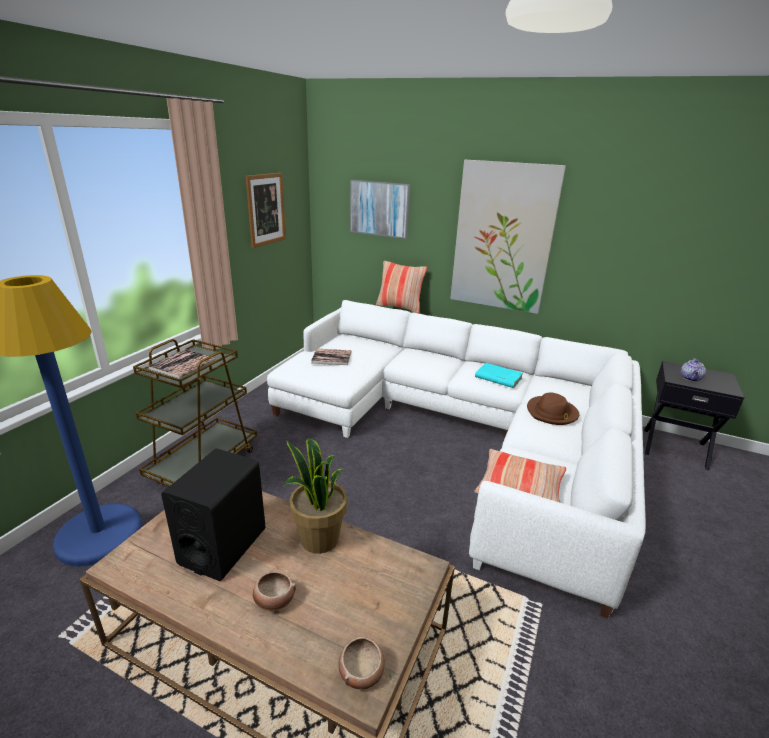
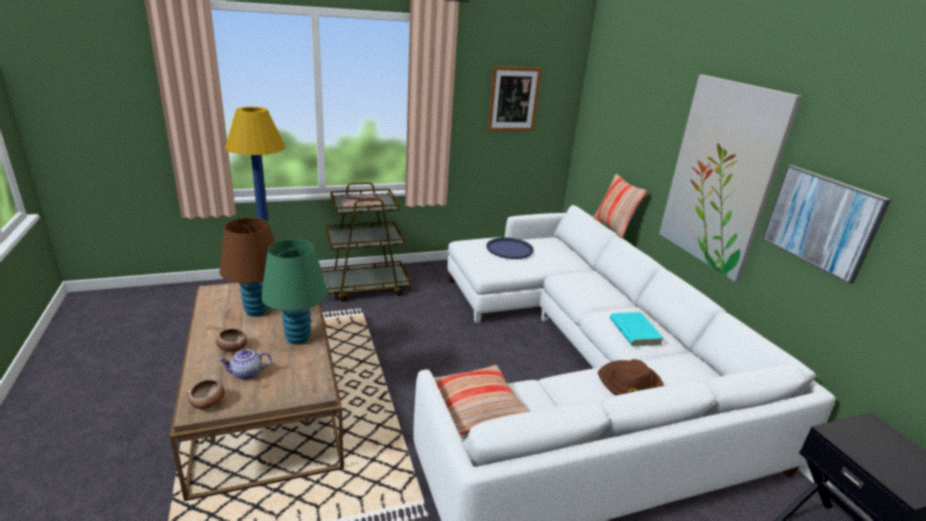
camera: 45 degrees right, 0 degrees up
black speaker [161,448,266,581] -> brown table lamp [220,218,275,317]
potted plant [284,439,347,554] -> green table lamp [261,239,328,345]
book [311,349,351,365] -> blue tray [486,237,534,259]
picture [350,180,410,239] -> picture moved to [762,165,891,284]
teapot [681,358,706,382] -> teapot moved to [218,349,271,380]

